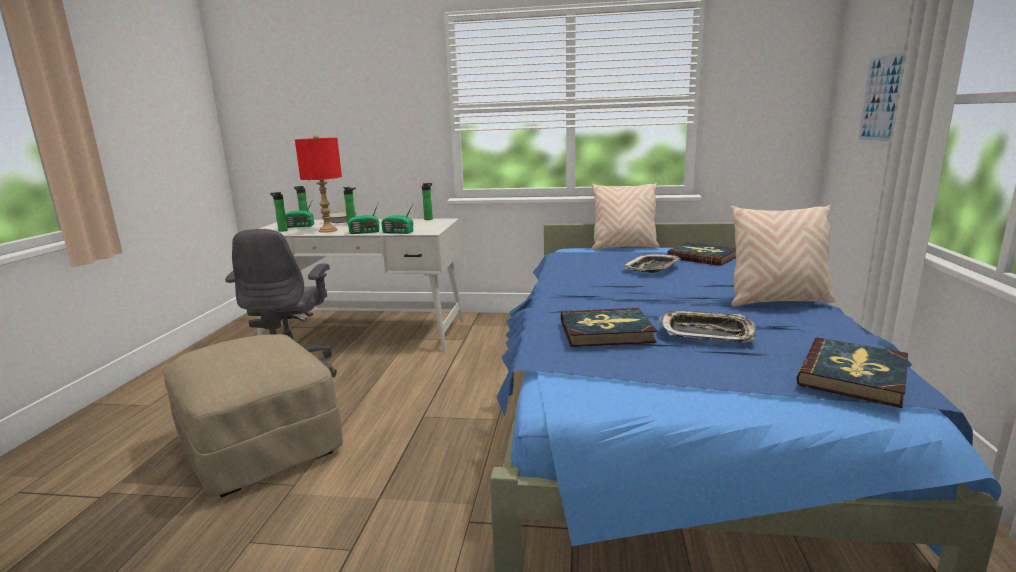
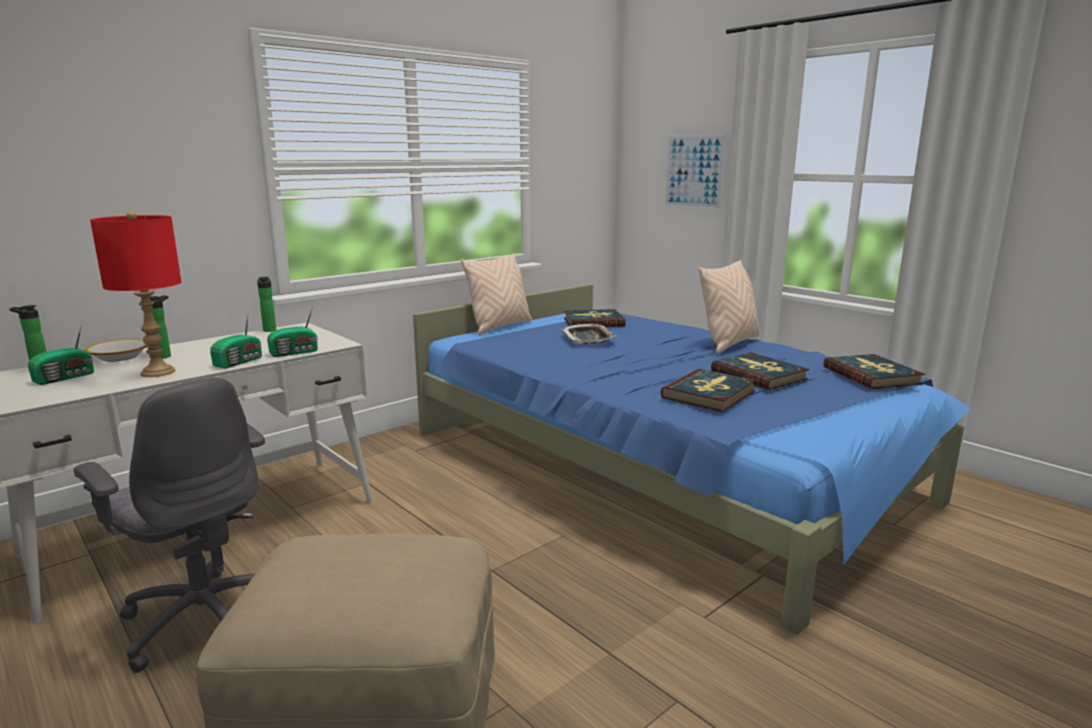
camera: 50 degrees left, 0 degrees up
bottle [270,192,288,232] -> none
tray [658,310,756,343] -> book [711,352,809,390]

